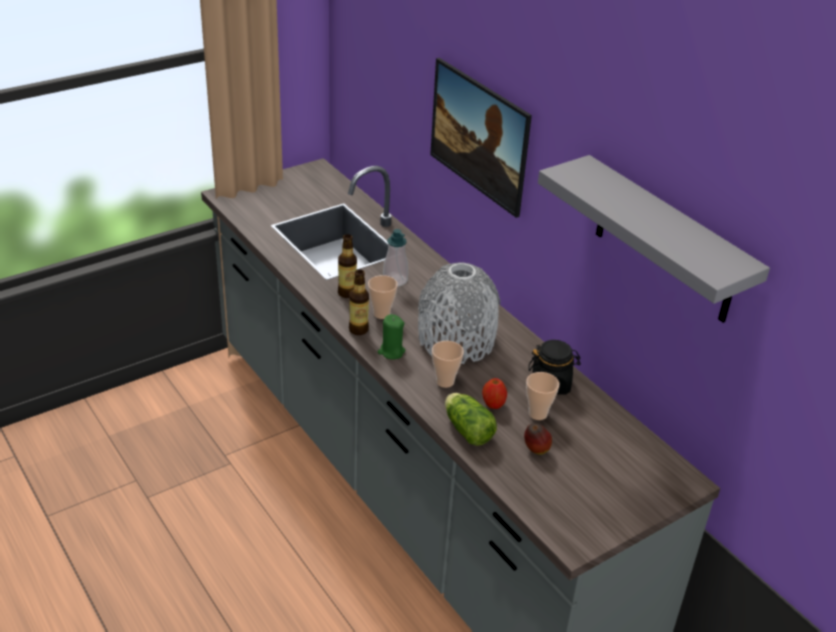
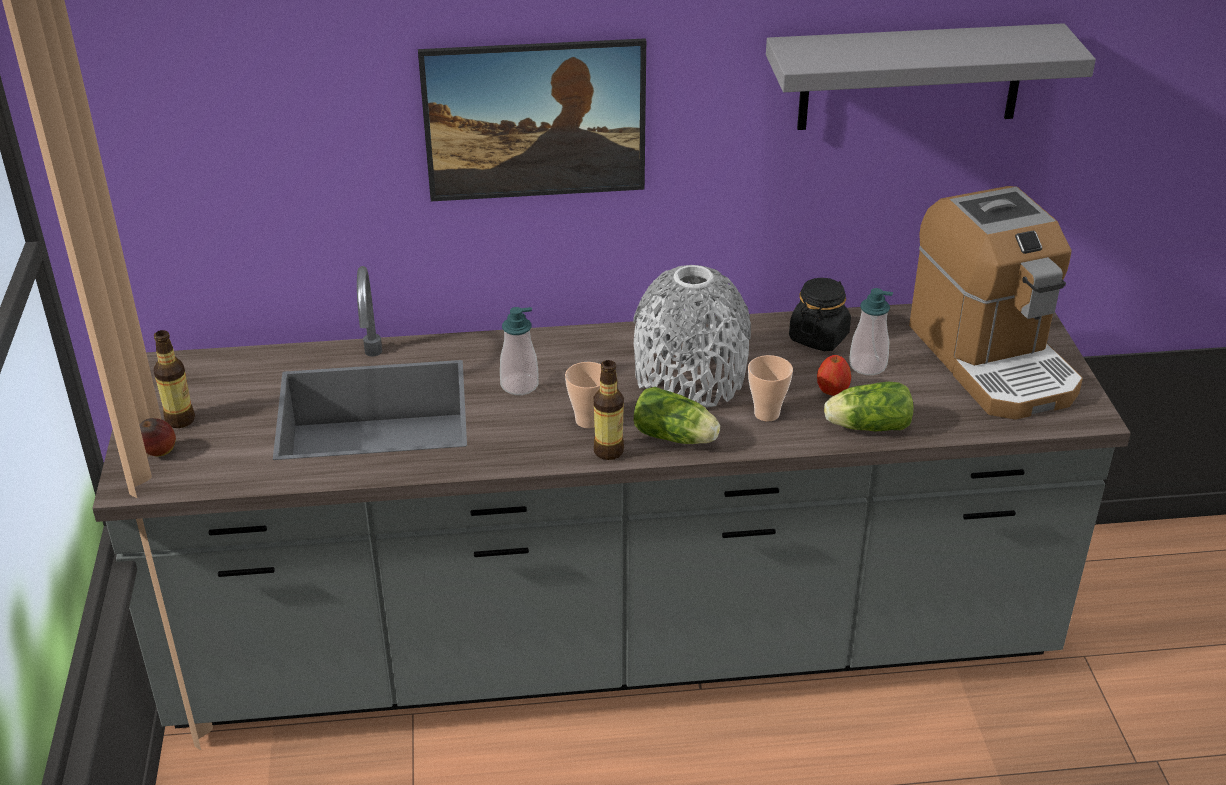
camera: 60 degrees left, 0 degrees up
bottle [338,234,357,298] -> bottle moved to [154,330,195,428]
green candle [378,314,405,359] -> lettuce [634,387,720,444]
apple [524,423,552,455] -> apple moved to [139,418,176,456]
cup [526,372,559,420] -> soap dispenser [849,288,893,375]
none -> coffee machine [909,186,1083,420]

